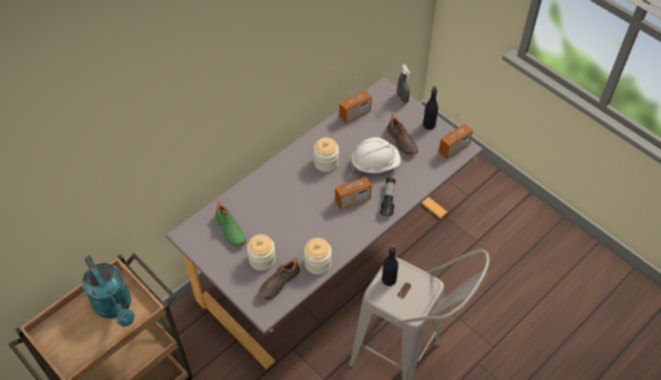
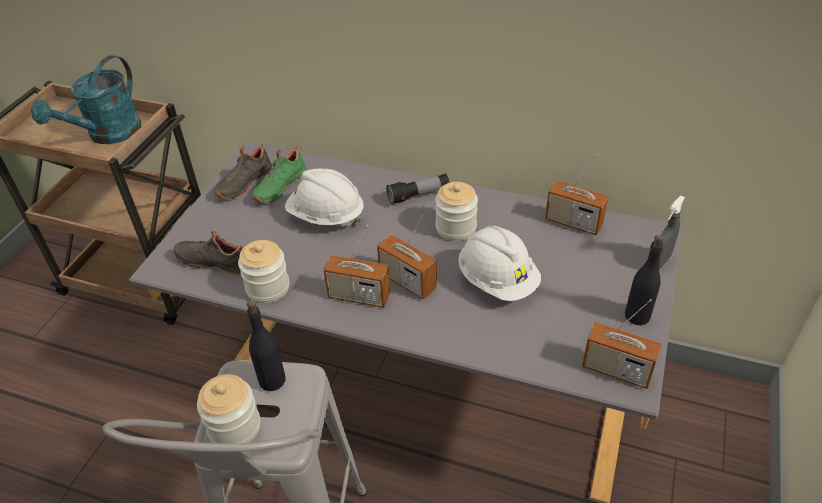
camera: 65 degrees right, 10 degrees down
jar [247,234,276,271] -> jar moved to [197,374,261,443]
flashlight [380,178,396,216] -> flashlight moved to [386,174,449,204]
black shoe [387,114,418,155] -> black shoe moved to [214,143,272,199]
none -> white hard hat [285,169,365,226]
none -> radio [324,225,390,308]

